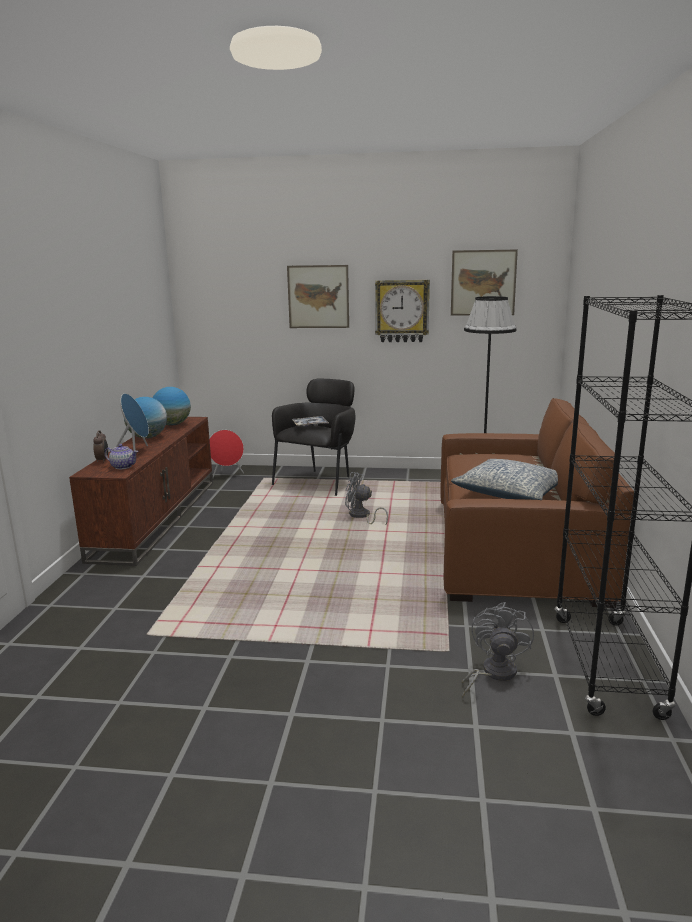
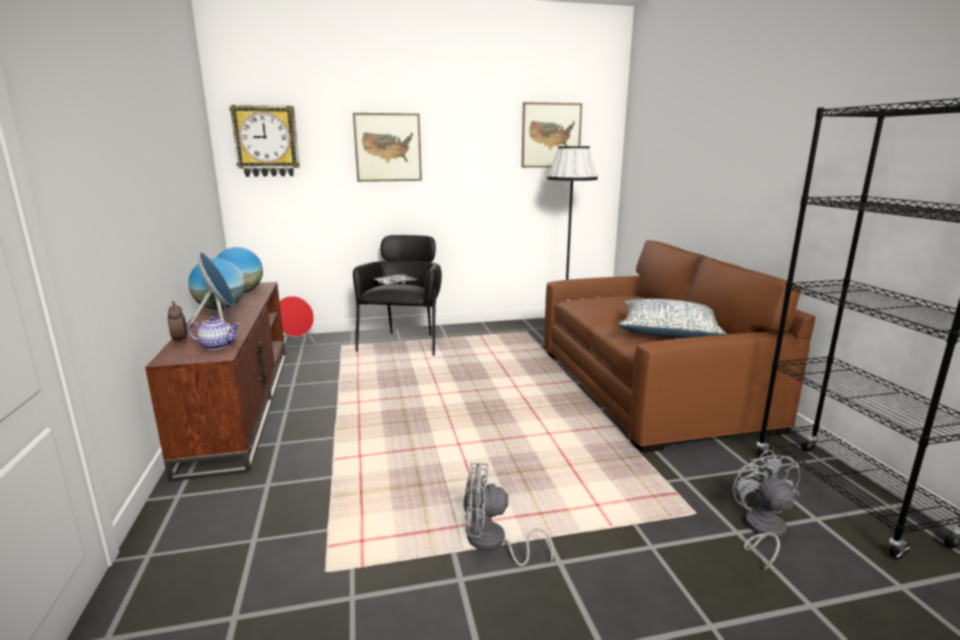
camera: 20 degrees left, 0 degrees up
grey fan [345,472,388,525] -> grey fan moved to [463,463,554,566]
wall clock [375,280,430,342] -> wall clock moved to [229,105,300,177]

